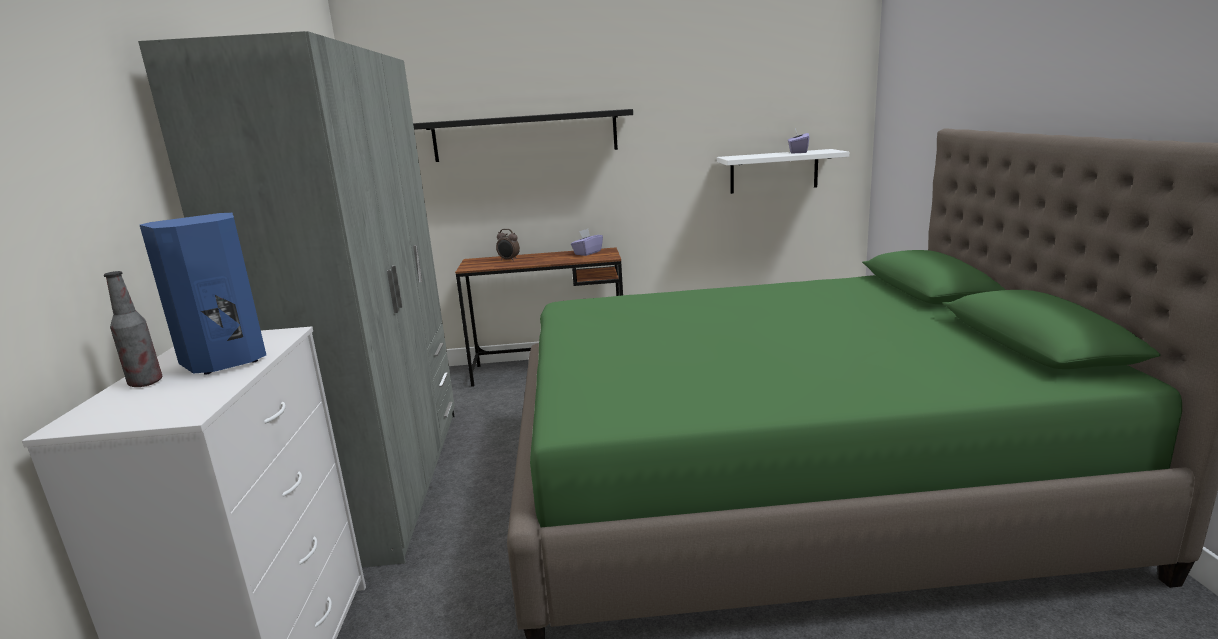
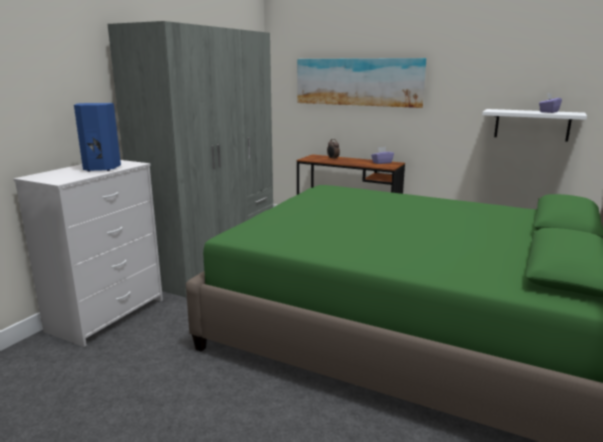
camera: 30 degrees right, 0 degrees up
bottle [104,271,162,387] -> none
black shelf [413,109,633,162] -> picture [297,58,426,108]

